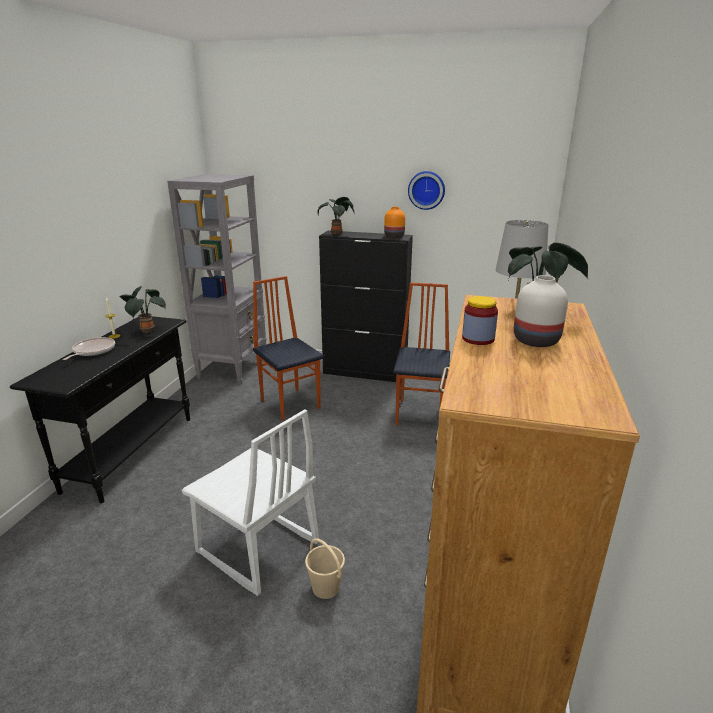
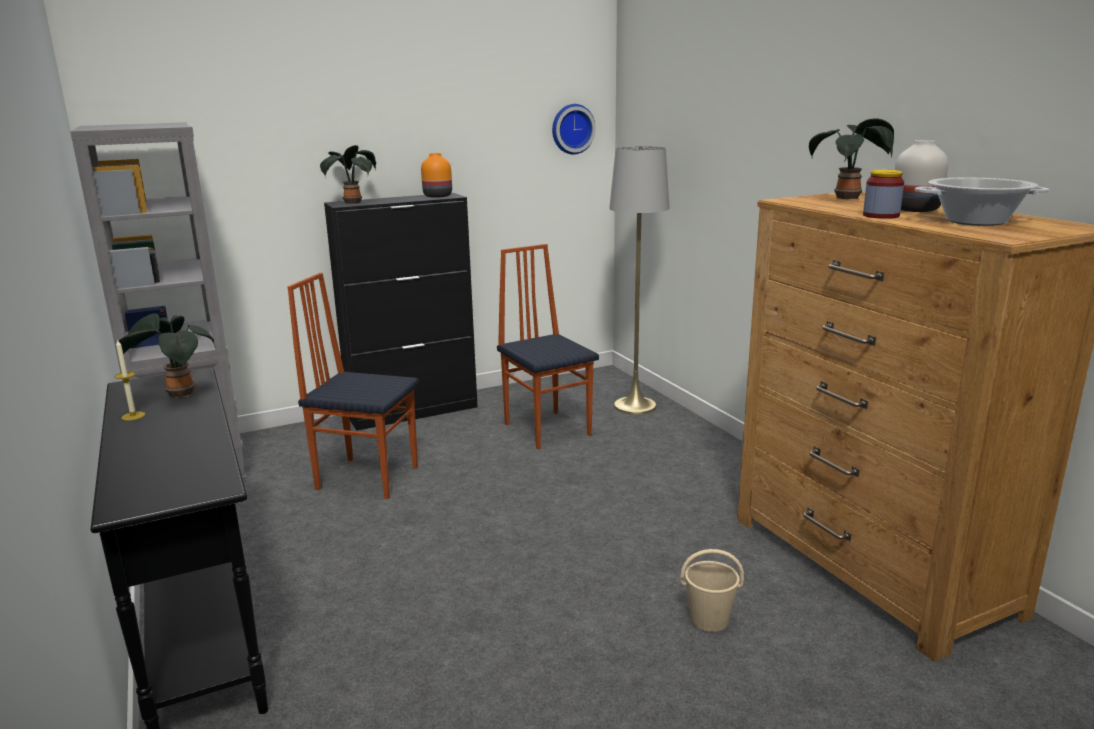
camera: 40 degrees left, 5 degrees down
frying pan [63,337,115,360] -> none
white chair [182,409,319,596] -> none
wall clock [408,171,445,210] -> wall clock moved to [552,104,596,154]
none -> cooking pot [915,177,1050,226]

